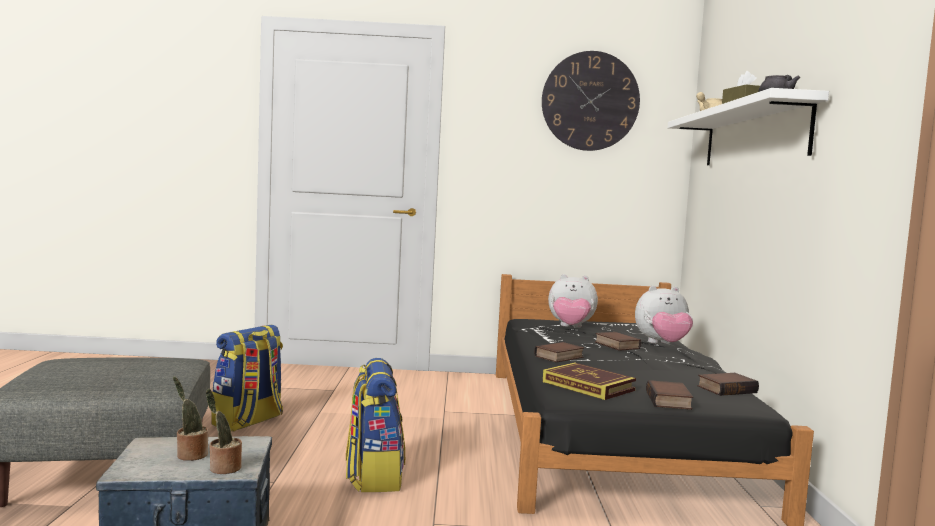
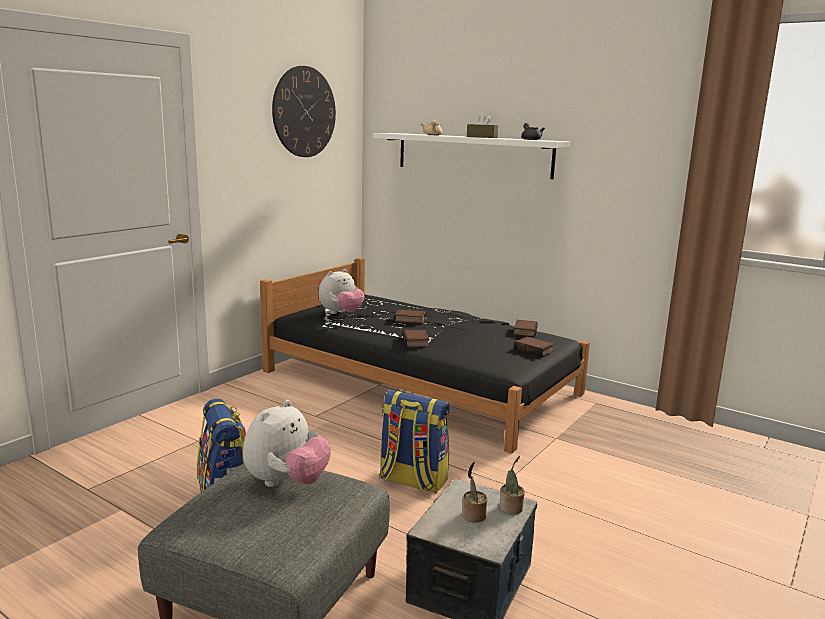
camera: 55 degrees left, 10 degrees up
book [543,362,636,400] -> none
plush toy [635,286,693,344] -> plush toy moved to [243,400,331,487]

